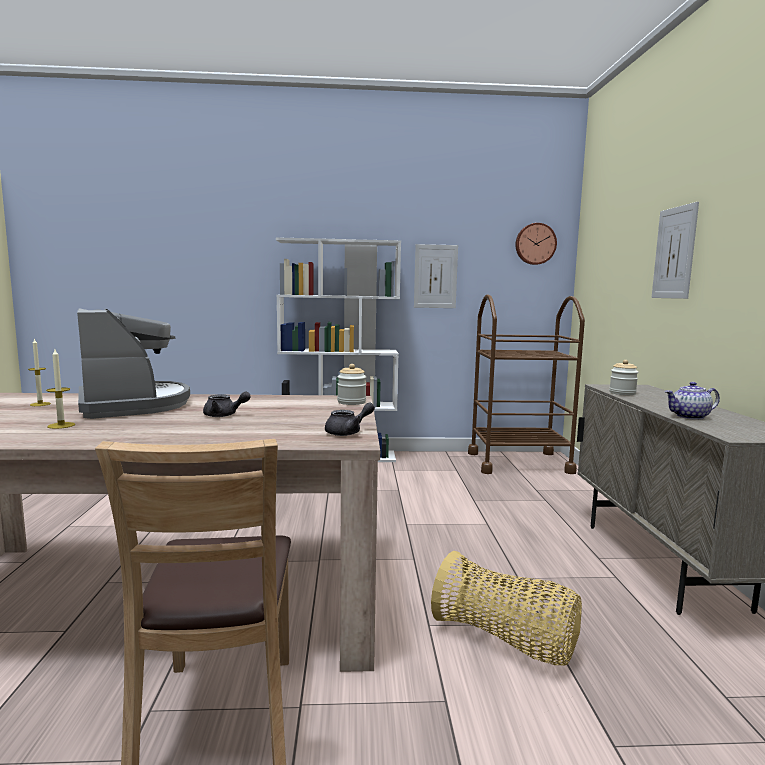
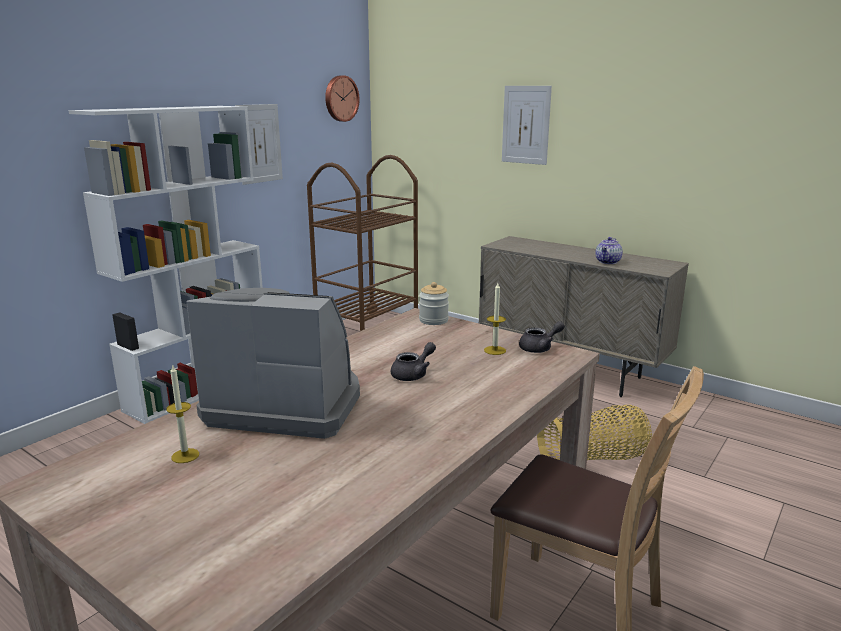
camera: 50 degrees left, 10 degrees up
candle [46,349,75,429] -> candle moved to [484,283,506,355]
grey teapot [325,402,375,436] -> grey teapot turned 60 degrees clockwise [519,321,565,353]
jar [609,360,638,395] -> none

